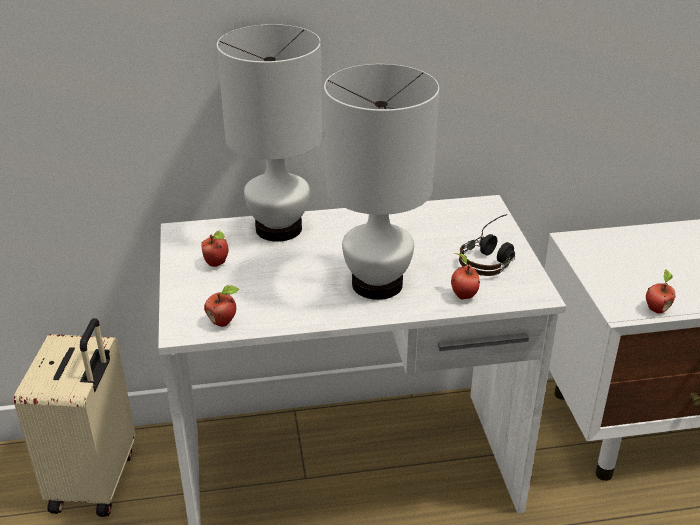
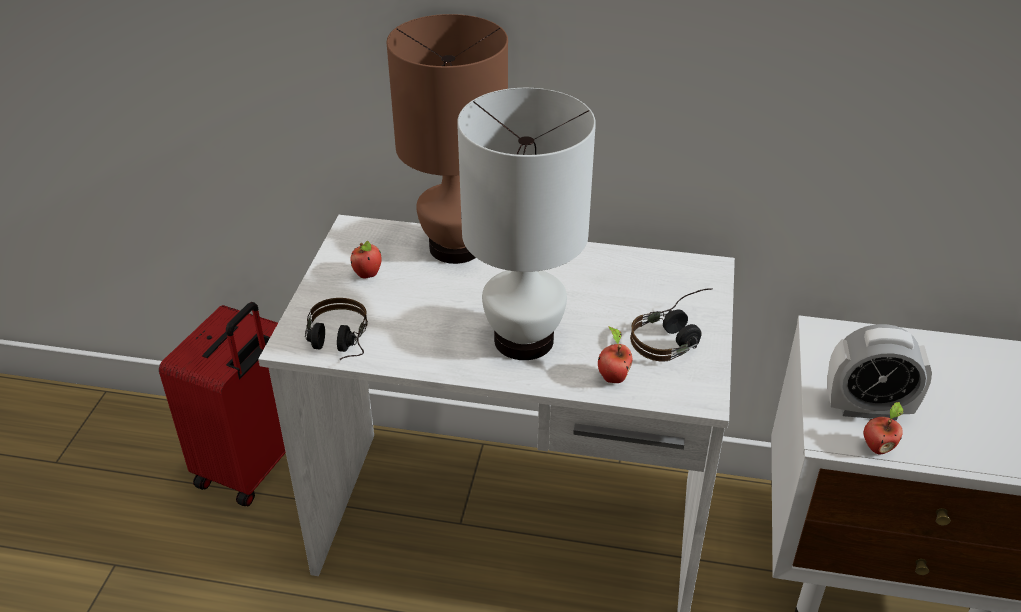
camera: 20 degrees right, 5 degrees up
beige suitcase [14,318,135,517] -> red suitcase [159,302,286,506]
apple [204,285,240,327] -> headphones [305,298,368,360]
white table lamp [217,24,322,242] -> brown table lamp [387,14,508,264]
none -> alarm clock [827,324,932,421]

